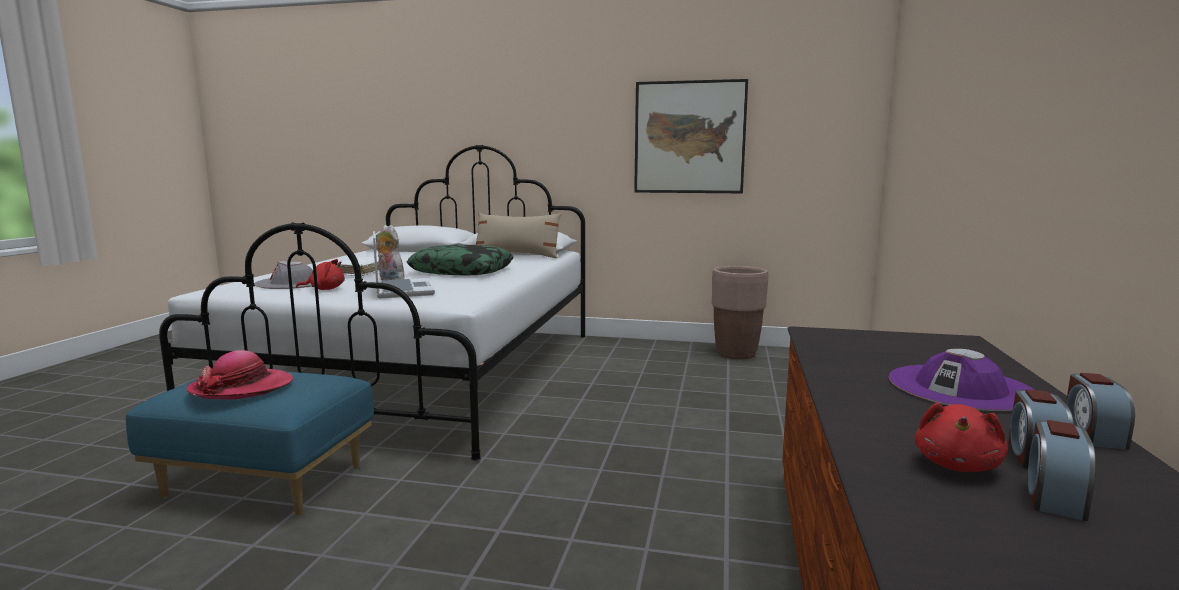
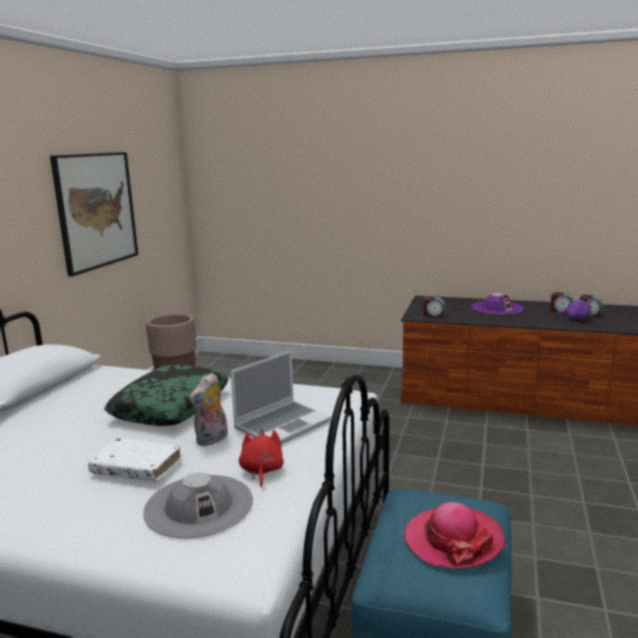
camera: 85 degrees left, 5 degrees up
laptop [373,231,435,299] -> laptop turned 150 degrees clockwise [230,351,331,444]
beige pillow [476,213,561,258] -> none
red plush toy [914,402,1008,472] -> purple plush toy [555,298,591,320]
alarm clock [1066,373,1135,450] -> alarm clock moved to [423,296,445,317]

